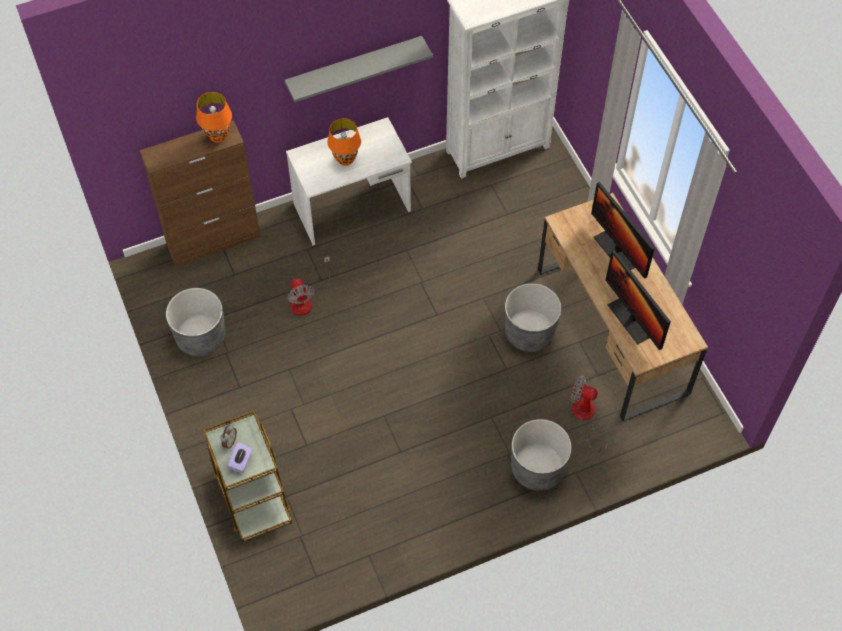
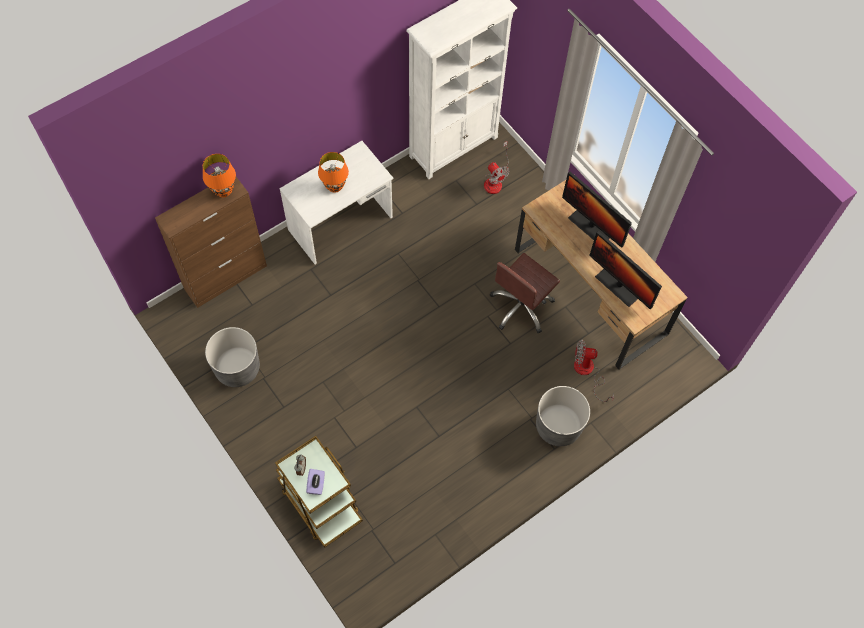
camera: 15 degrees left, 5 degrees up
grey shelf [284,36,433,102] -> none
fan [287,256,330,316] -> fan moved to [484,141,509,194]
grey planter [505,283,561,352] -> brown office chair [490,253,560,333]

